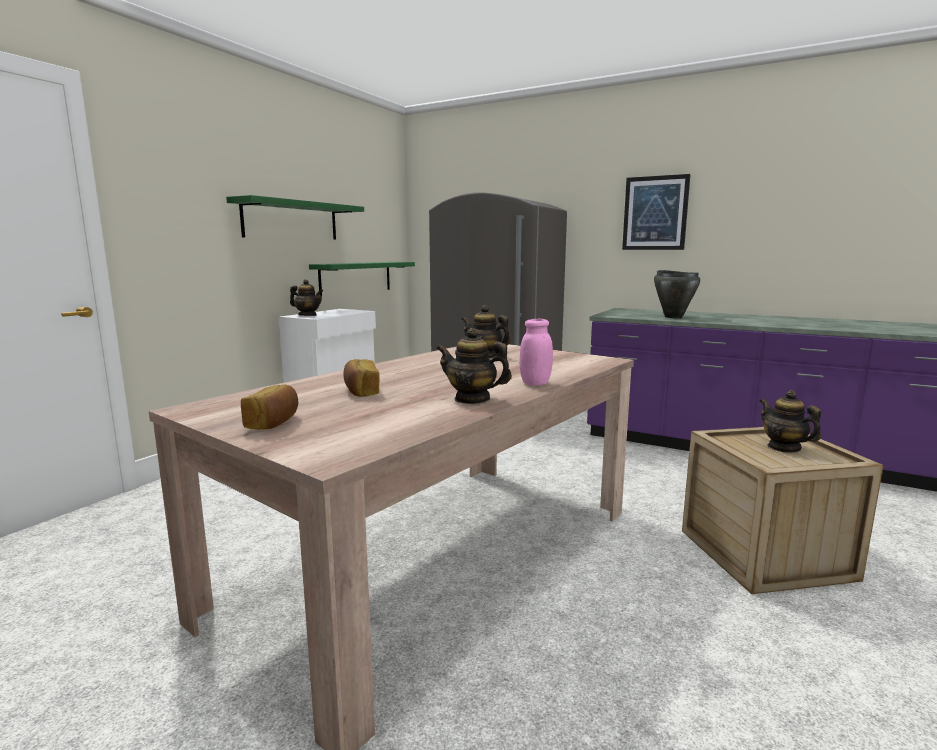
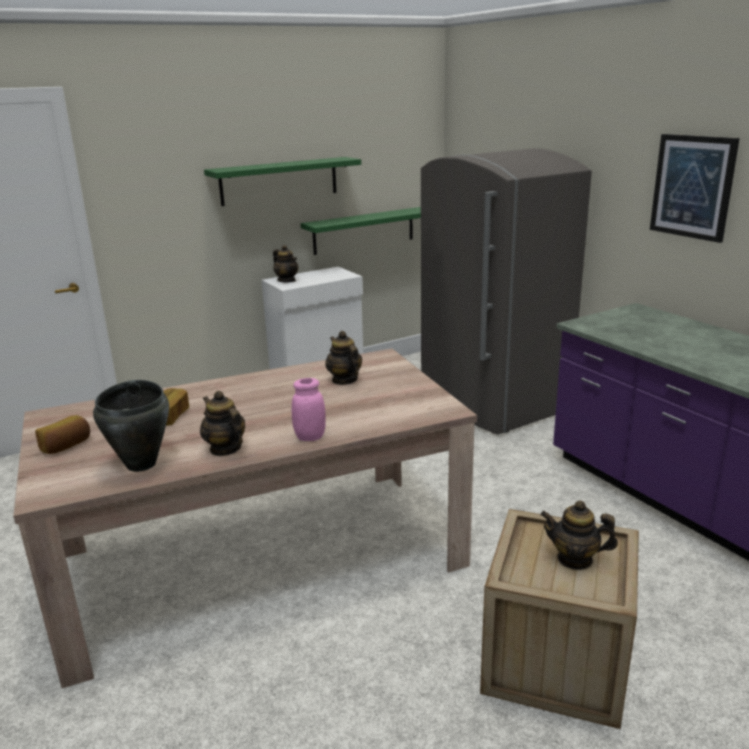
camera: 30 degrees right, 10 degrees up
black cooking pot [654,270,700,318] -> black cooking pot moved to [93,380,169,472]
teapot [759,390,821,453] -> teapot turned 75 degrees counterclockwise [541,501,618,570]

